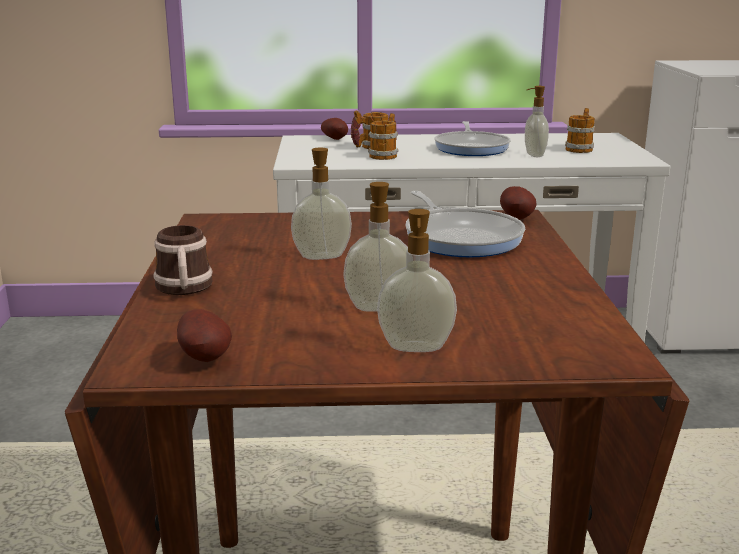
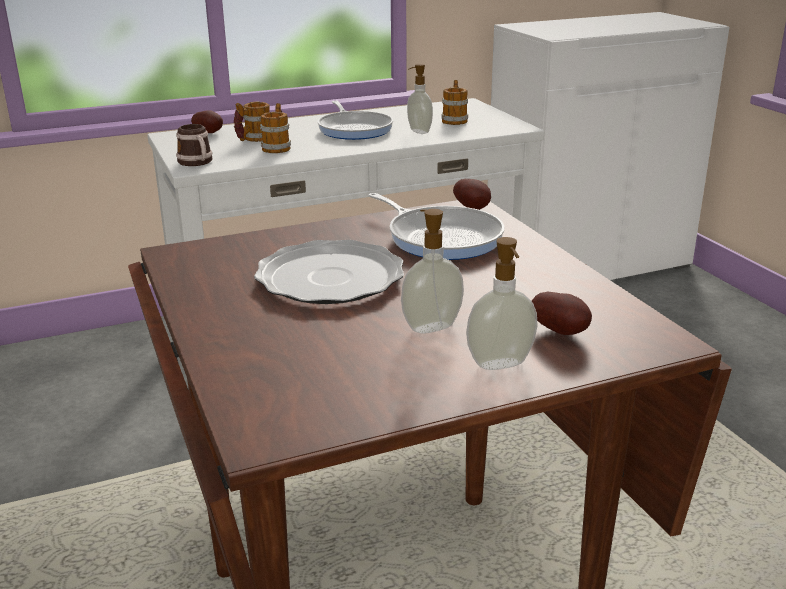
camera: 20 degrees left, 5 degrees up
mug [153,225,213,295] -> mug moved to [176,124,213,166]
potato [177,309,232,362] -> potato moved to [532,292,592,335]
soap dispenser [291,148,352,260] -> plate [254,240,404,304]

